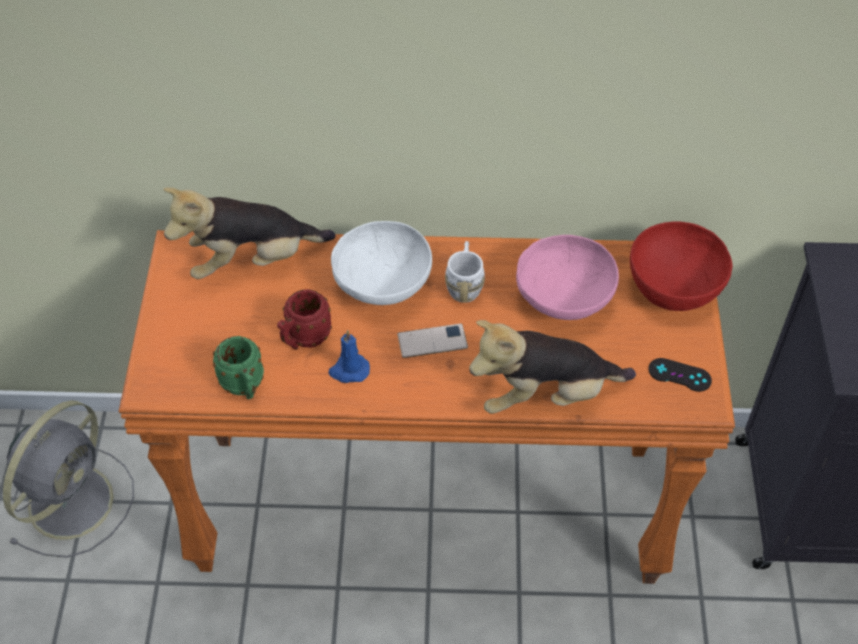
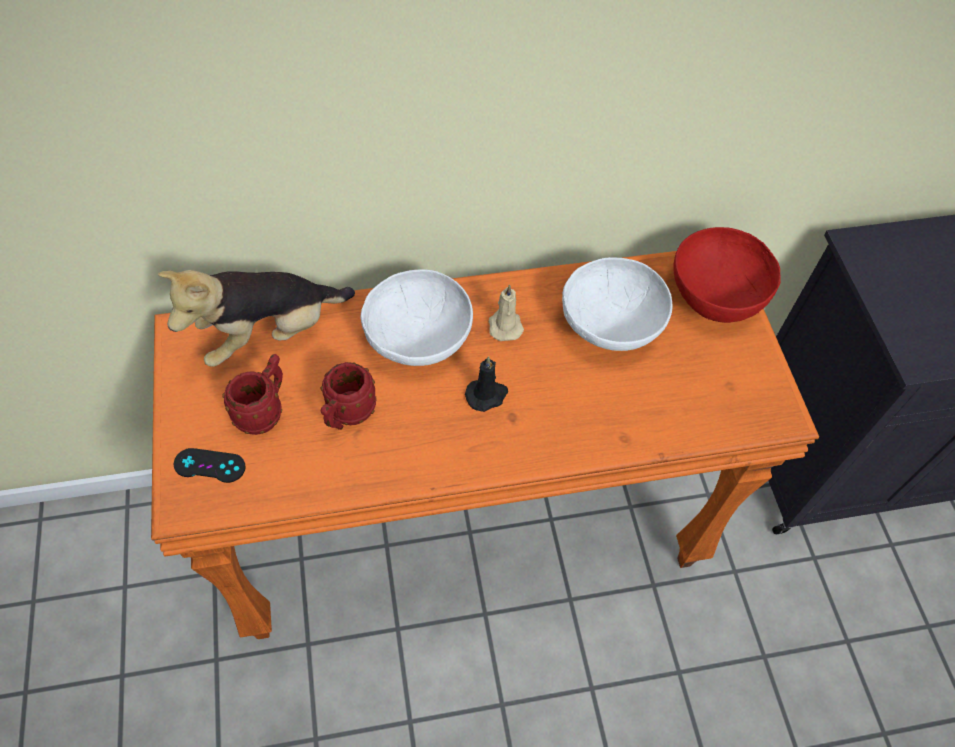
camera: 15 degrees left, 5 degrees up
grey fan [3,400,134,558] -> none
green mug [213,336,264,399] -> none
blue candle [328,330,370,383] -> none
phone [397,324,468,358] -> black candle [465,356,508,412]
white mug [445,241,485,303] -> beige candle [489,284,524,341]
plush toy [469,320,636,414] -> none
pink bowl [516,235,619,320] -> white bowl [562,257,673,351]
black game controller [649,358,712,392] -> black game controller moved to [174,448,246,483]
none -> red mug [223,354,283,435]

